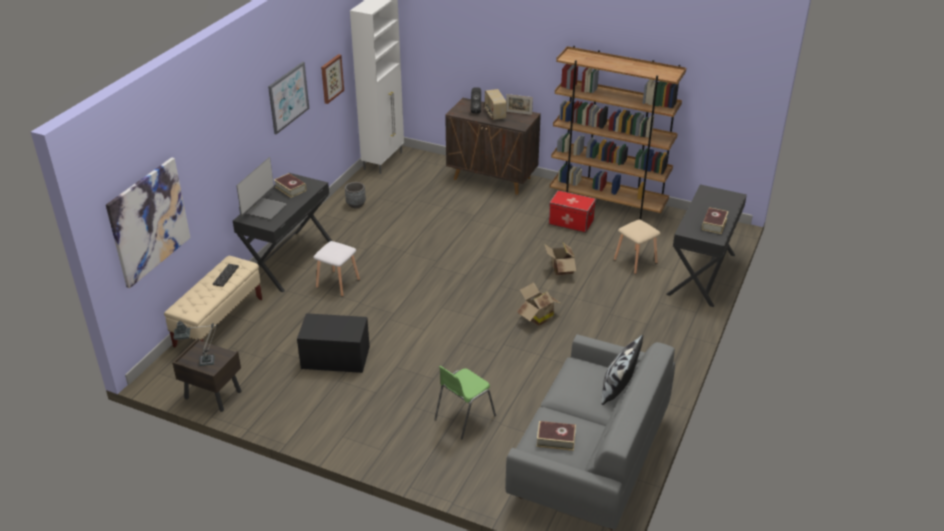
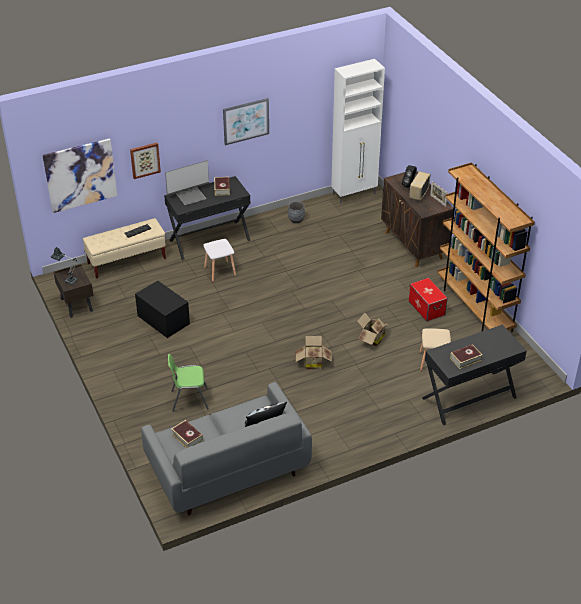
camera: 40 degrees right, 5 degrees up
picture [321,54,344,104] -> picture moved to [130,143,161,179]

